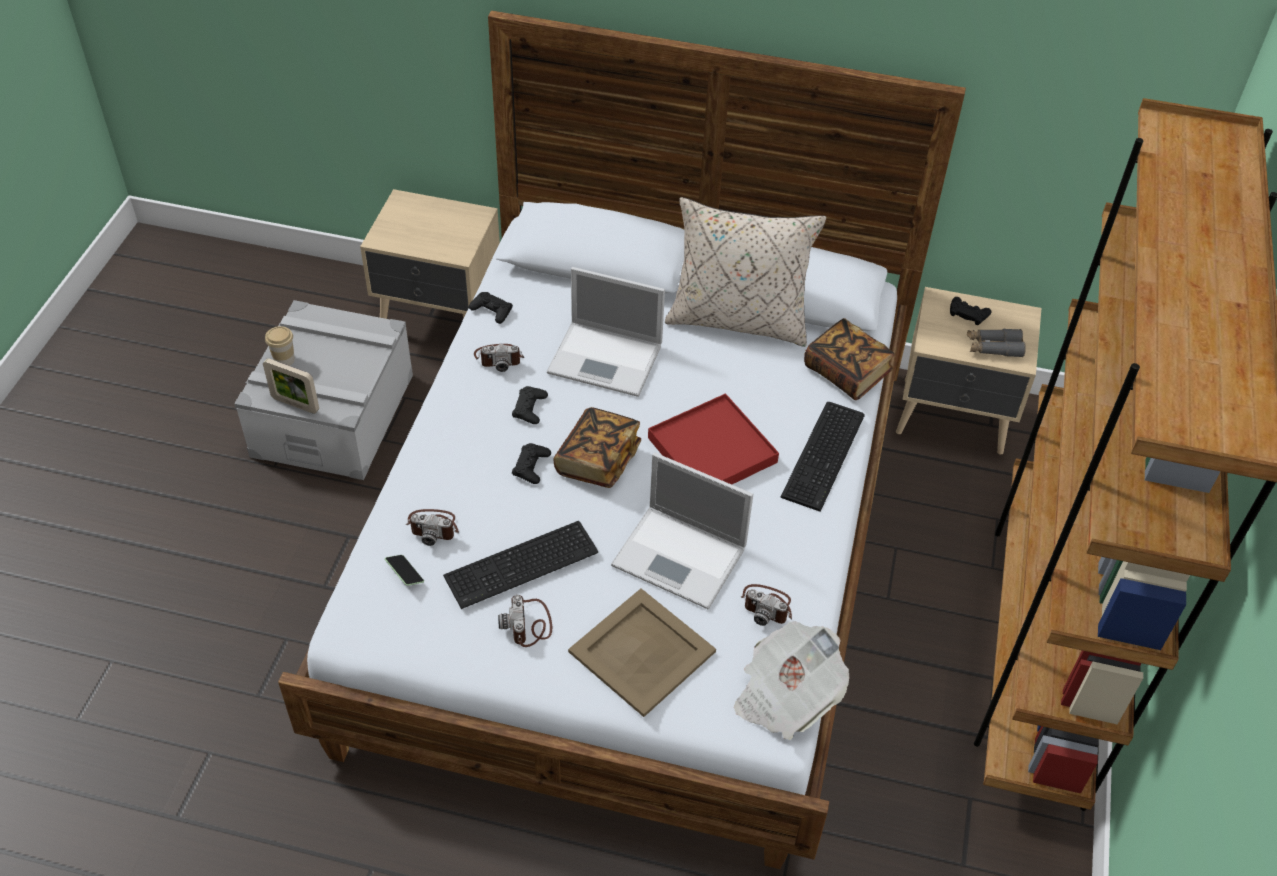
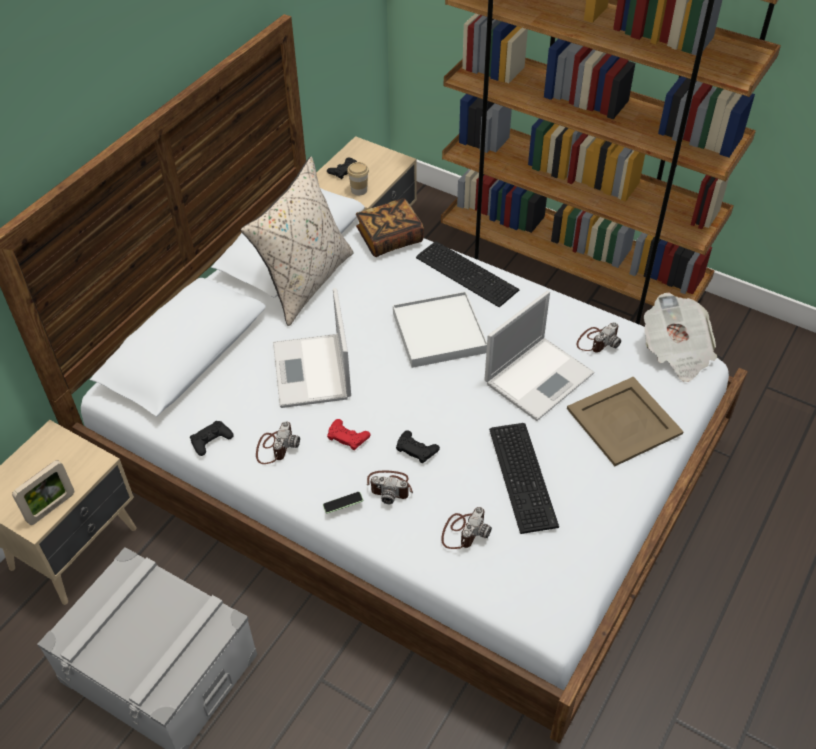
camera: 70 degrees left, 0 degrees up
picture frame [263,358,319,414] -> picture frame moved to [12,460,74,525]
cup [265,326,295,366] -> cup moved to [347,162,369,195]
phone [385,555,424,586] -> phone moved to [323,492,363,514]
camera [498,595,552,647] -> camera moved to [366,471,413,504]
black game controller [512,386,548,424] -> red game controller [327,419,370,450]
laptop [547,267,665,397] -> laptop turned 135 degrees clockwise [273,288,351,408]
book [554,407,641,488] -> none
red tray [648,393,779,484] -> white tray [393,291,487,368]
grey binoculars [967,329,1026,357] -> none

